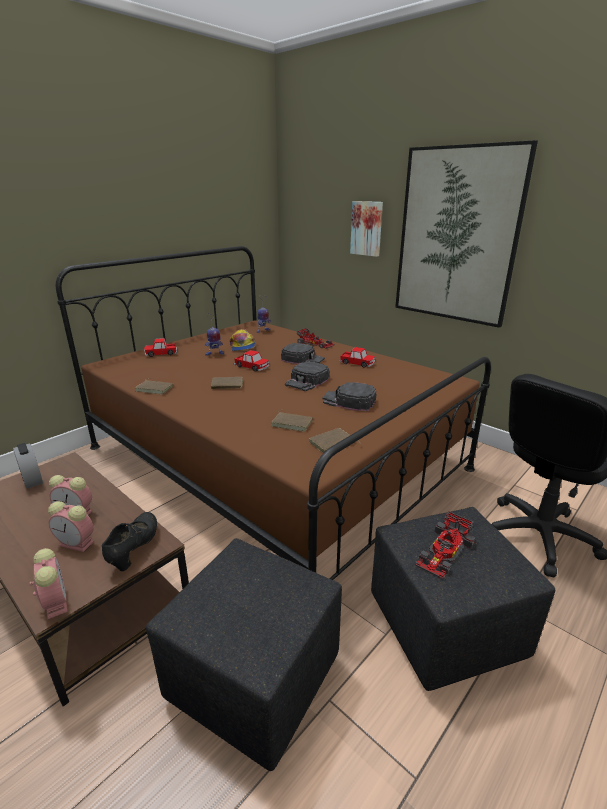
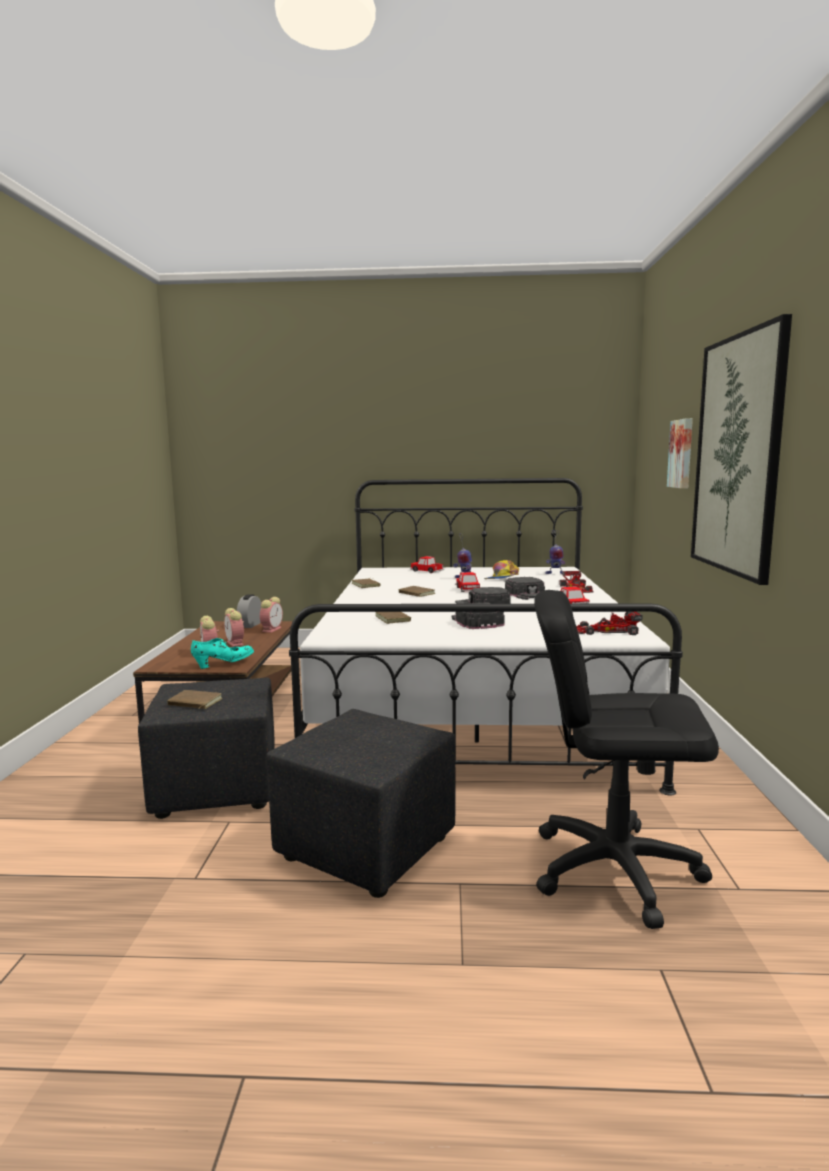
camera: 50 degrees right, 15 degrees down
alarm clock [29,548,68,619] -> alarm clock moved to [260,597,283,633]
brown bed [55,246,491,580] -> white bed [289,478,683,796]
black shoe [102,512,157,571] -> turquoise shoe [191,638,254,669]
brown book [309,428,361,453] -> brown book moved to [167,690,223,709]
toy car [415,511,475,579] -> toy car moved to [576,612,643,635]

